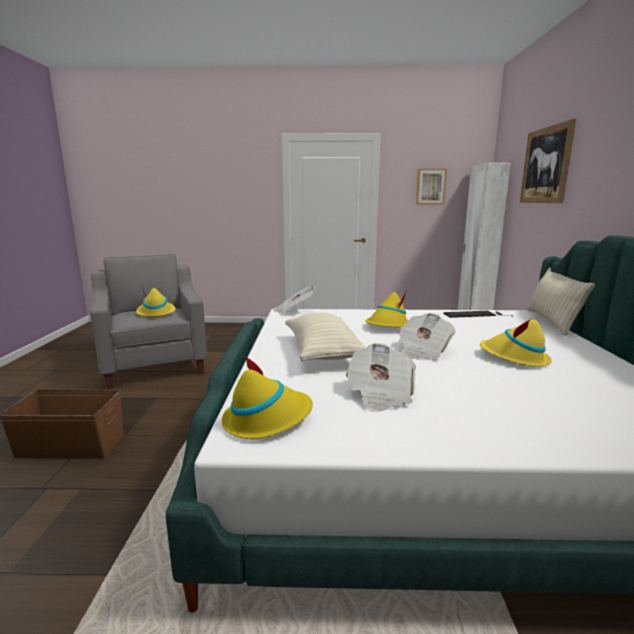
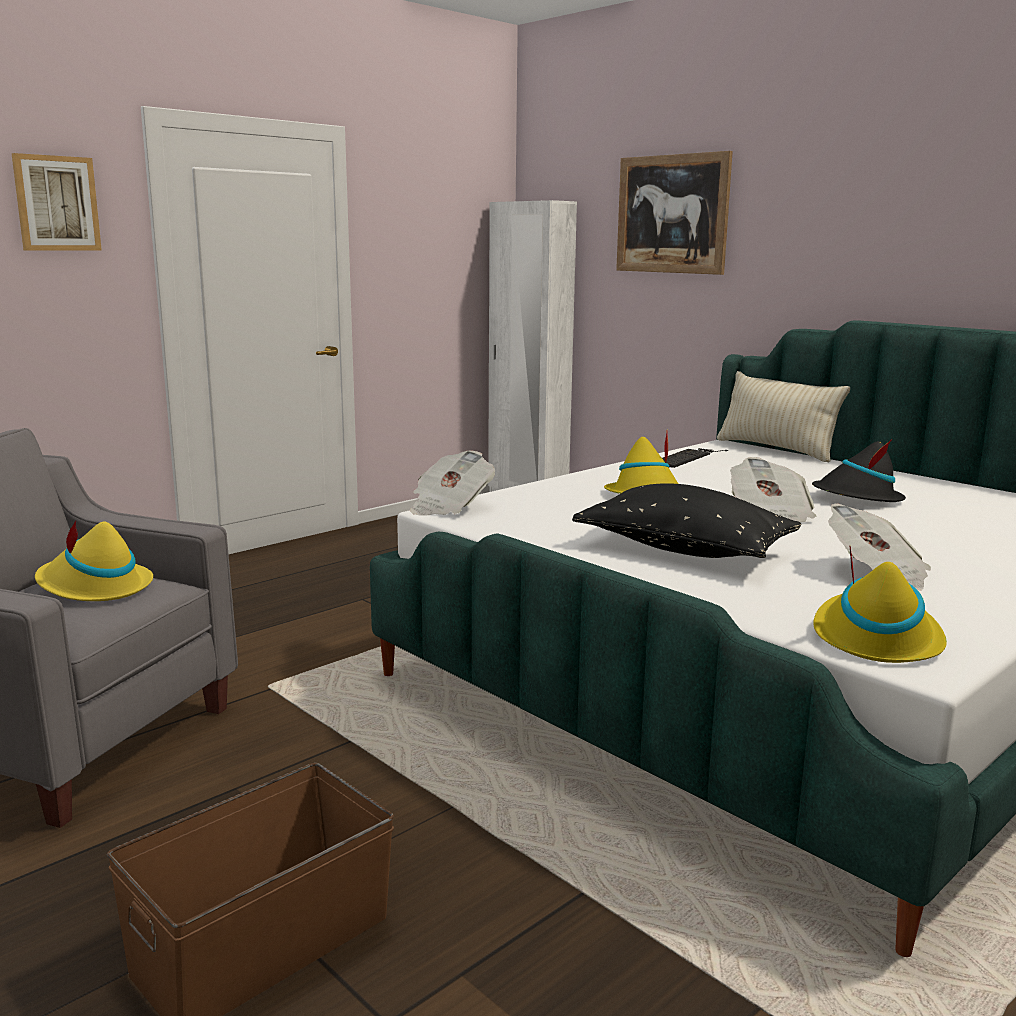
camera: 45 degrees left, 0 degrees up
beige pillow [285,313,366,361] -> black pillow [572,483,801,558]
picture [416,168,447,205] -> picture moved to [12,153,102,251]
yellow hat [480,319,552,367] -> black hat [812,439,906,502]

